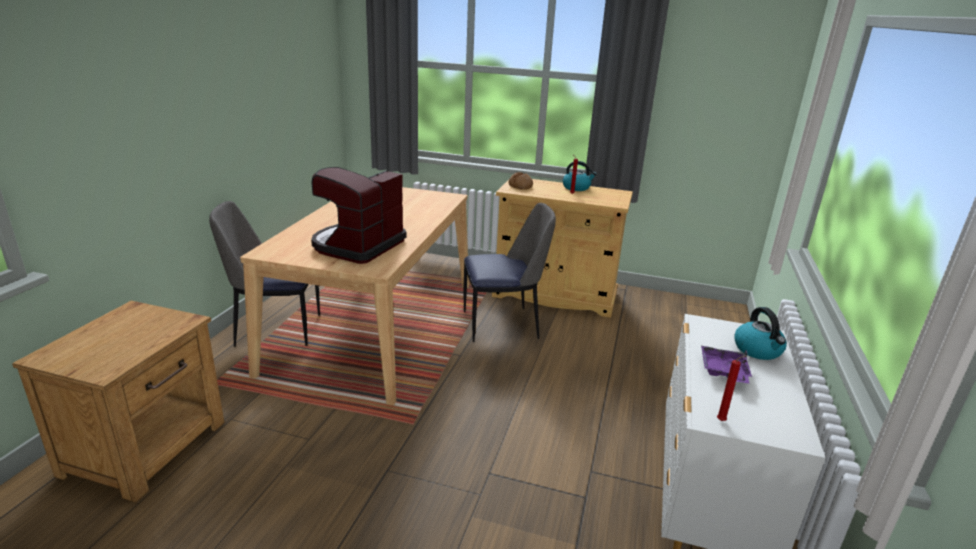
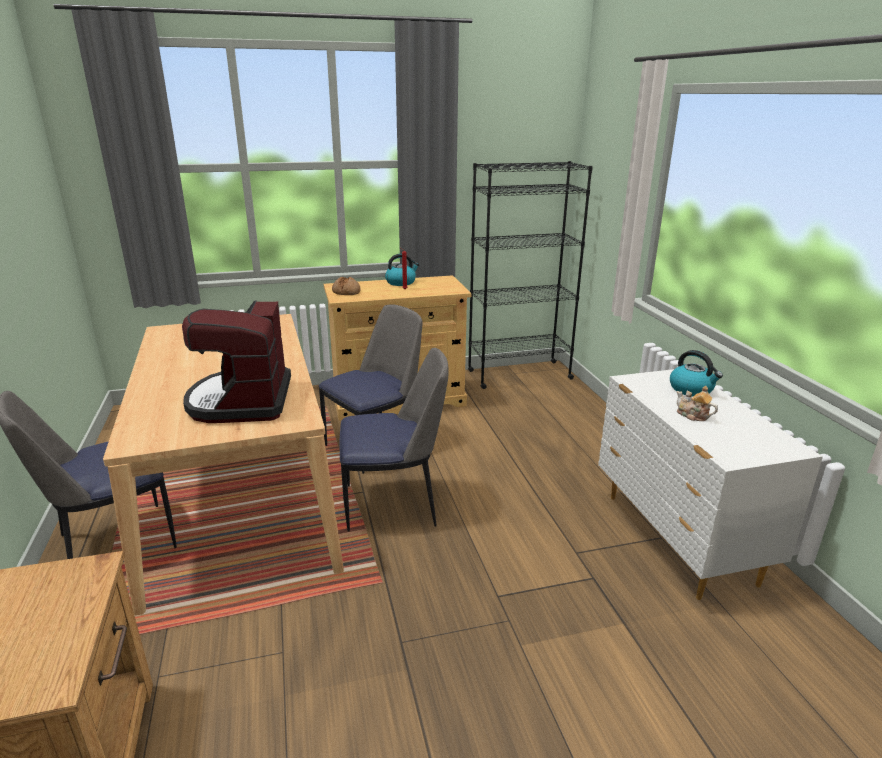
camera: 30 degrees left, 0 degrees up
purple tray [701,346,752,383] -> teapot [677,386,718,421]
red candle [717,355,747,421] -> none
none -> chair [339,348,449,532]
none -> black bookcase [468,161,593,389]

